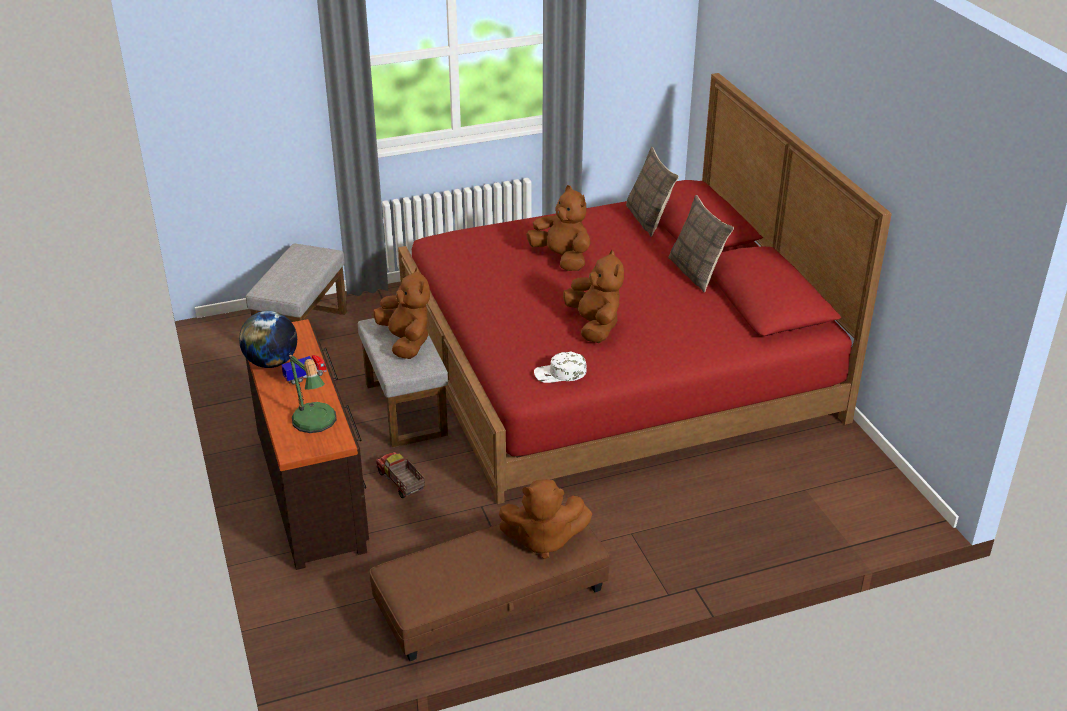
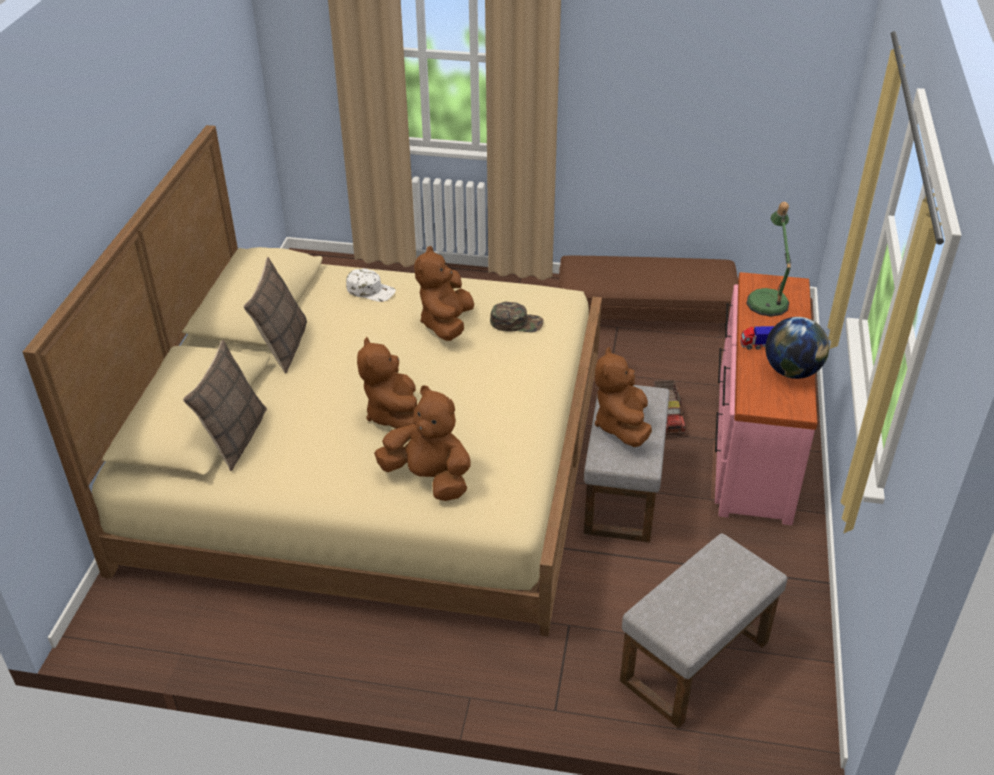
camera: 150 degrees left, 5 degrees up
brown dresser [246,319,369,570] -> pink dresser [715,272,818,525]
red bed [398,73,892,504] -> beige bed [23,125,602,636]
brown plush toy [499,479,592,559] -> brown plush toy moved to [374,386,471,501]
white cap [534,352,587,383] -> white cap moved to [346,269,396,302]
none -> green cap [490,302,543,332]

